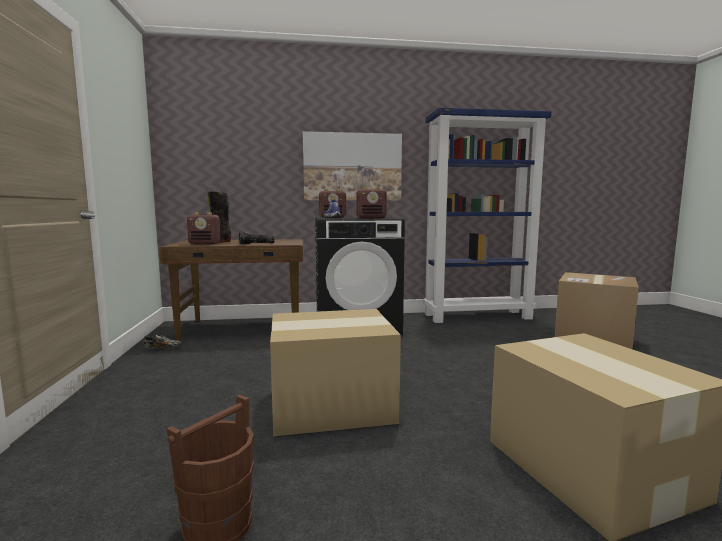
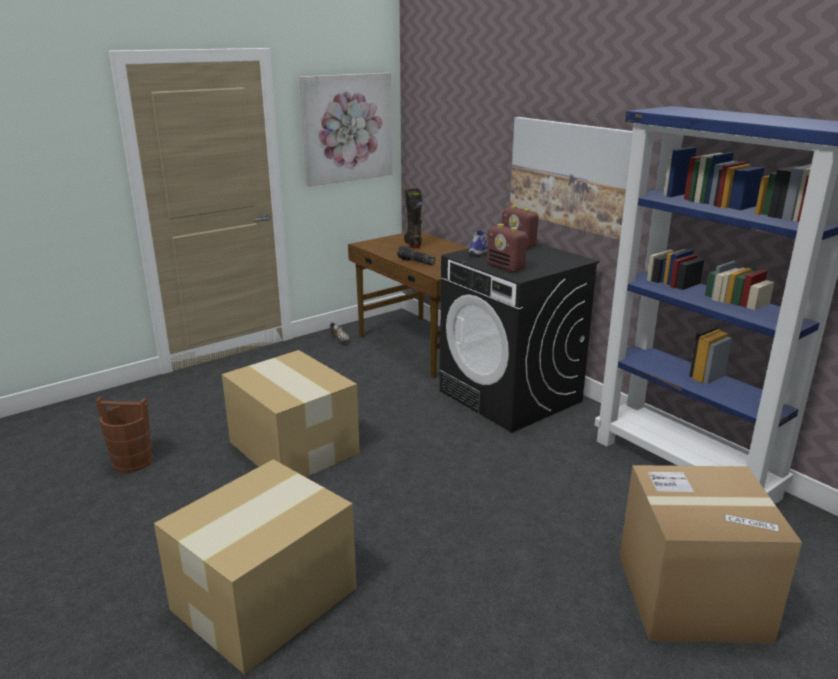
camera: 60 degrees right, 15 degrees up
radio [187,213,221,244] -> none
none -> picture [299,73,392,186]

